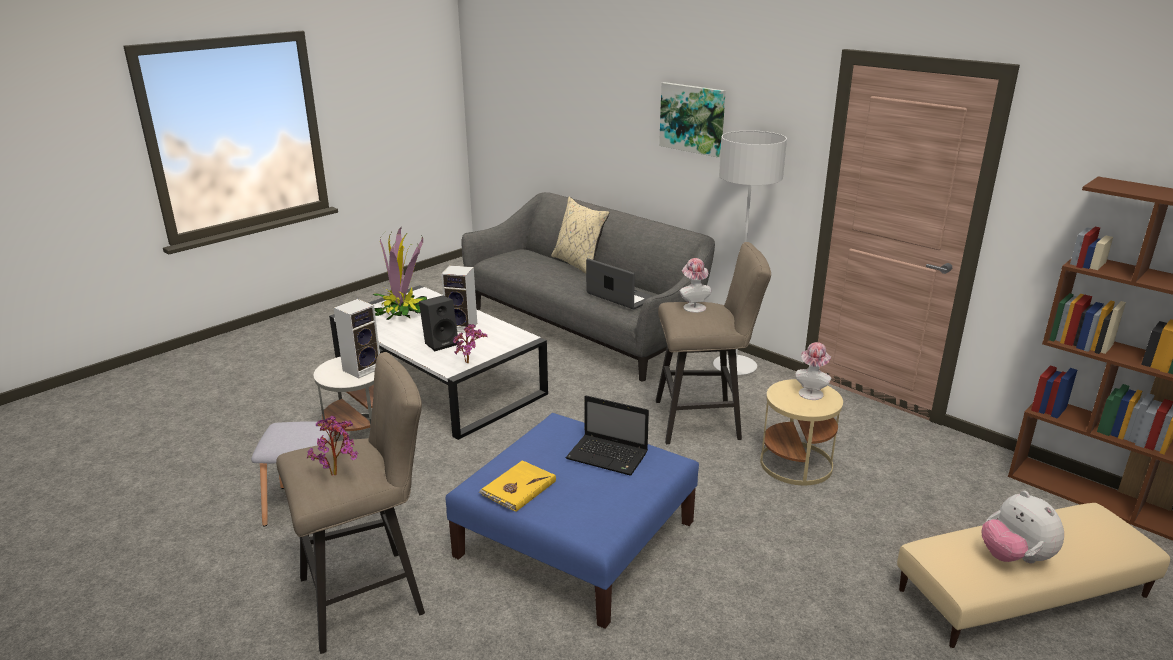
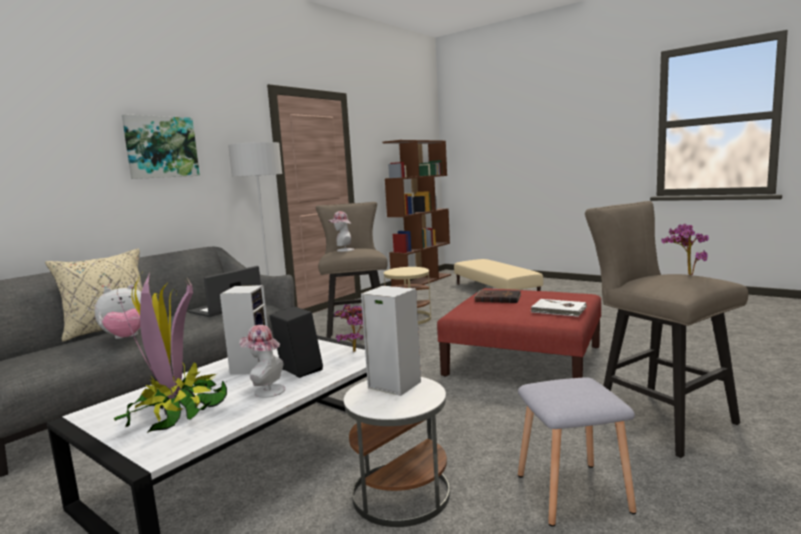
camera: 95 degrees left, 15 degrees down
blue ottoman [446,413,699,629] -> red ottoman [437,288,601,378]
yellow book [479,460,556,512] -> white book [530,299,587,317]
laptop [566,396,649,476] -> brown book [474,290,521,303]
hat [795,342,831,400] -> hat moved to [239,325,285,398]
plush toy [981,491,1064,563] -> plush toy moved to [94,285,141,339]

